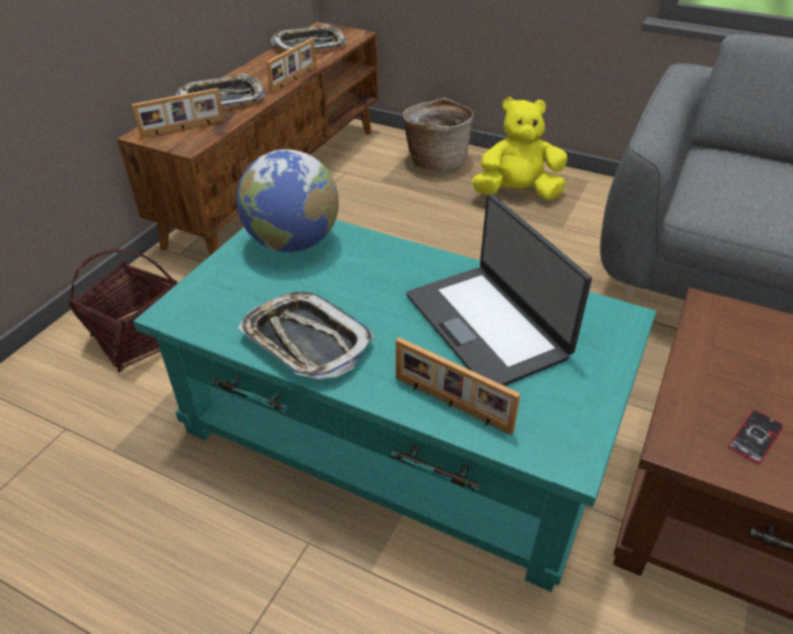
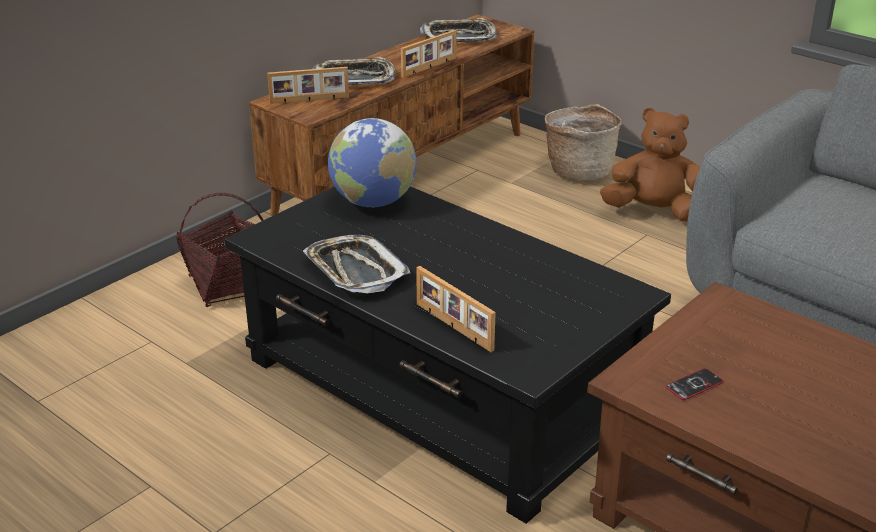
camera: 15 degrees right, 10 degrees down
turquoise coffee table [133,220,657,592] -> black coffee table [224,186,671,524]
laptop [406,194,592,386] -> none
yellow plush toy [472,97,567,200] -> brown plush toy [600,108,700,222]

